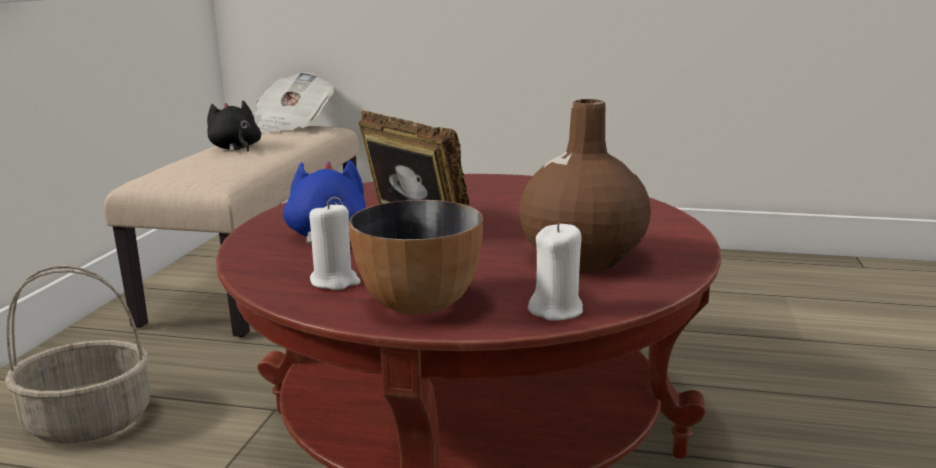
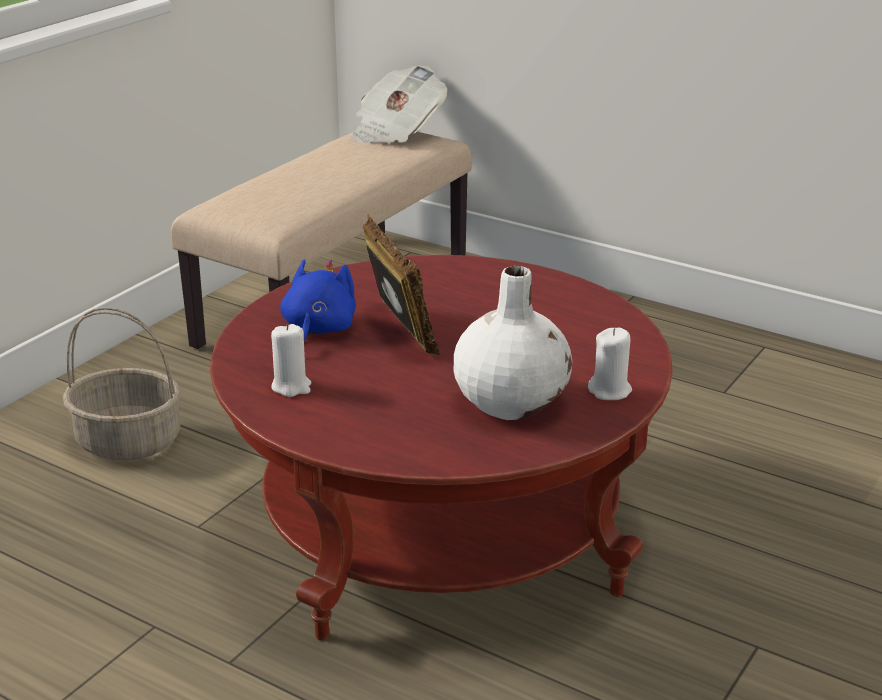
camera: 20 degrees right, 10 degrees up
black plush toy [207,101,261,152] -> none
bowl [349,200,483,315] -> none
brown vase [519,99,651,272] -> white vase [454,266,572,420]
white candle [528,223,583,321] -> white candle moved to [588,327,632,400]

